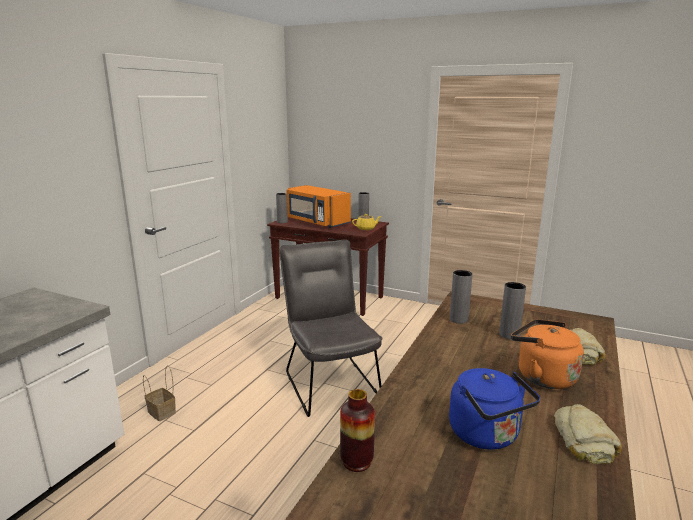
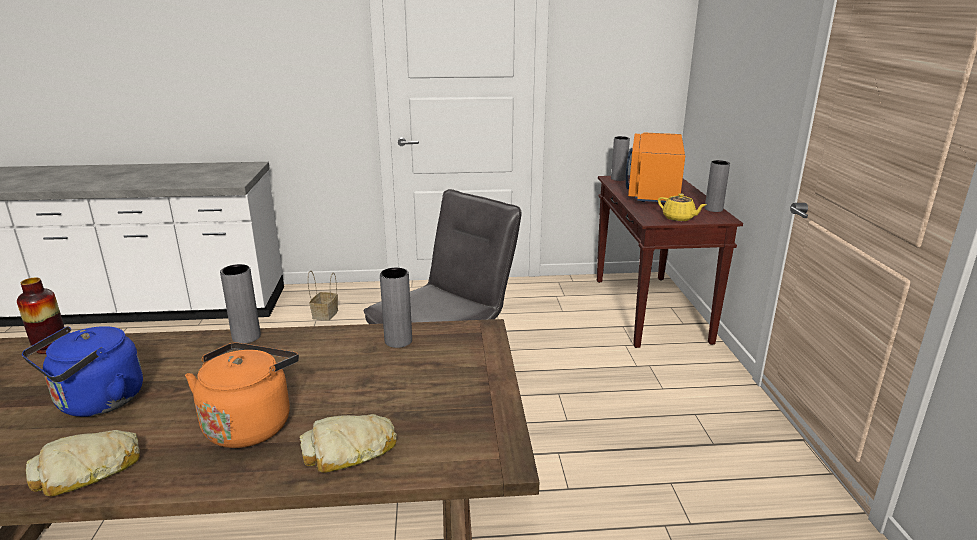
camera: 60 degrees right, 5 degrees up
grey vase [499,282,526,339] -> grey vase moved to [220,264,261,344]

